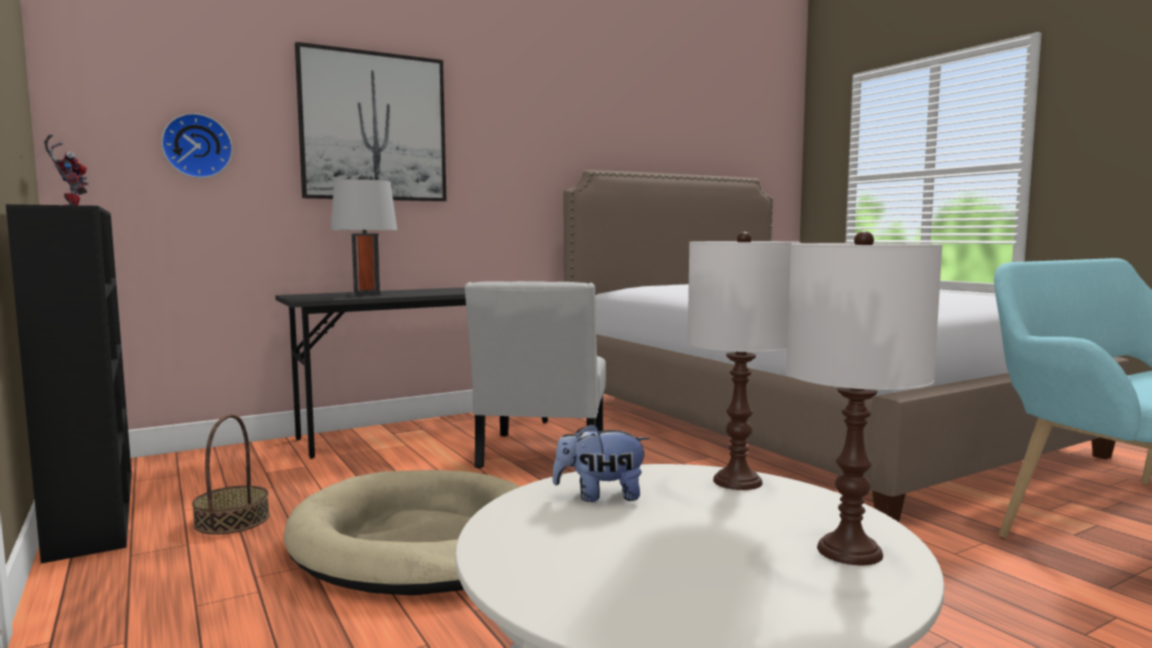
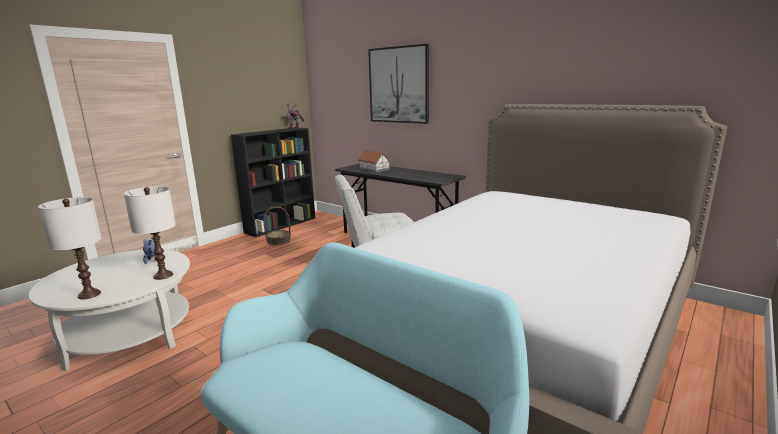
camera: 70 degrees right, 10 degrees up
wall clock [161,113,233,178] -> none
beige dog bed [284,470,520,596] -> none
grey table lamp [331,175,397,296] -> toy house [358,150,390,172]

